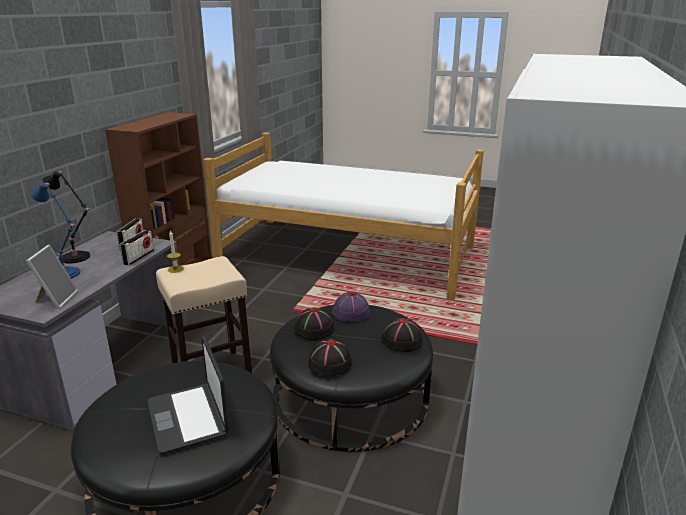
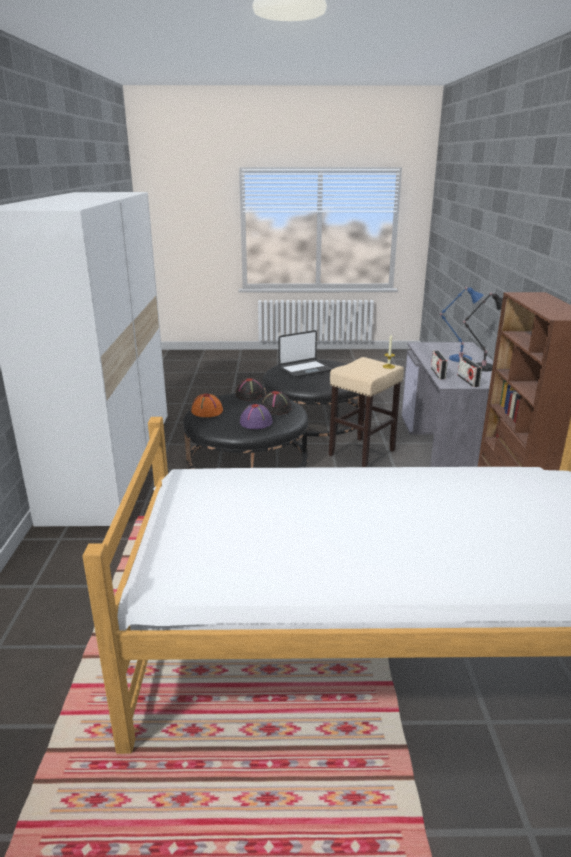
camera: 160 degrees right, 0 degrees up
picture frame [26,245,78,309] -> none
laptop [148,336,230,454] -> laptop turned 105 degrees clockwise [279,330,333,378]
black hat [381,318,423,353] -> orange hat [191,394,223,417]

